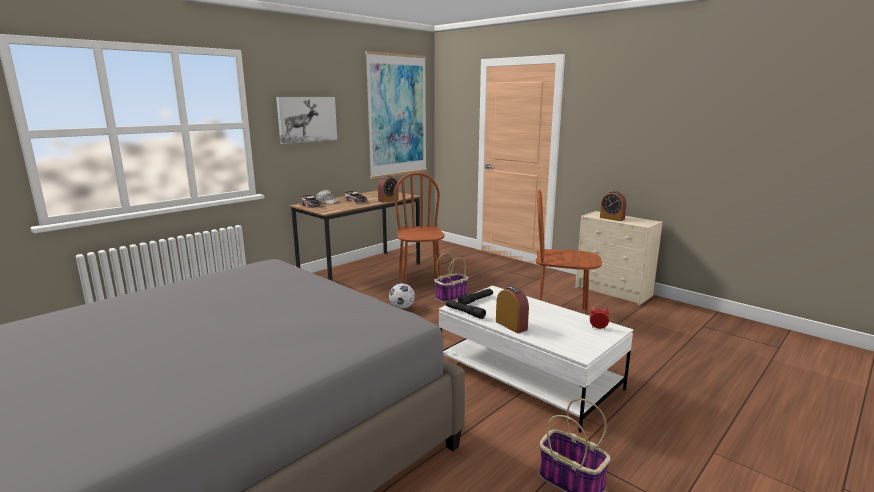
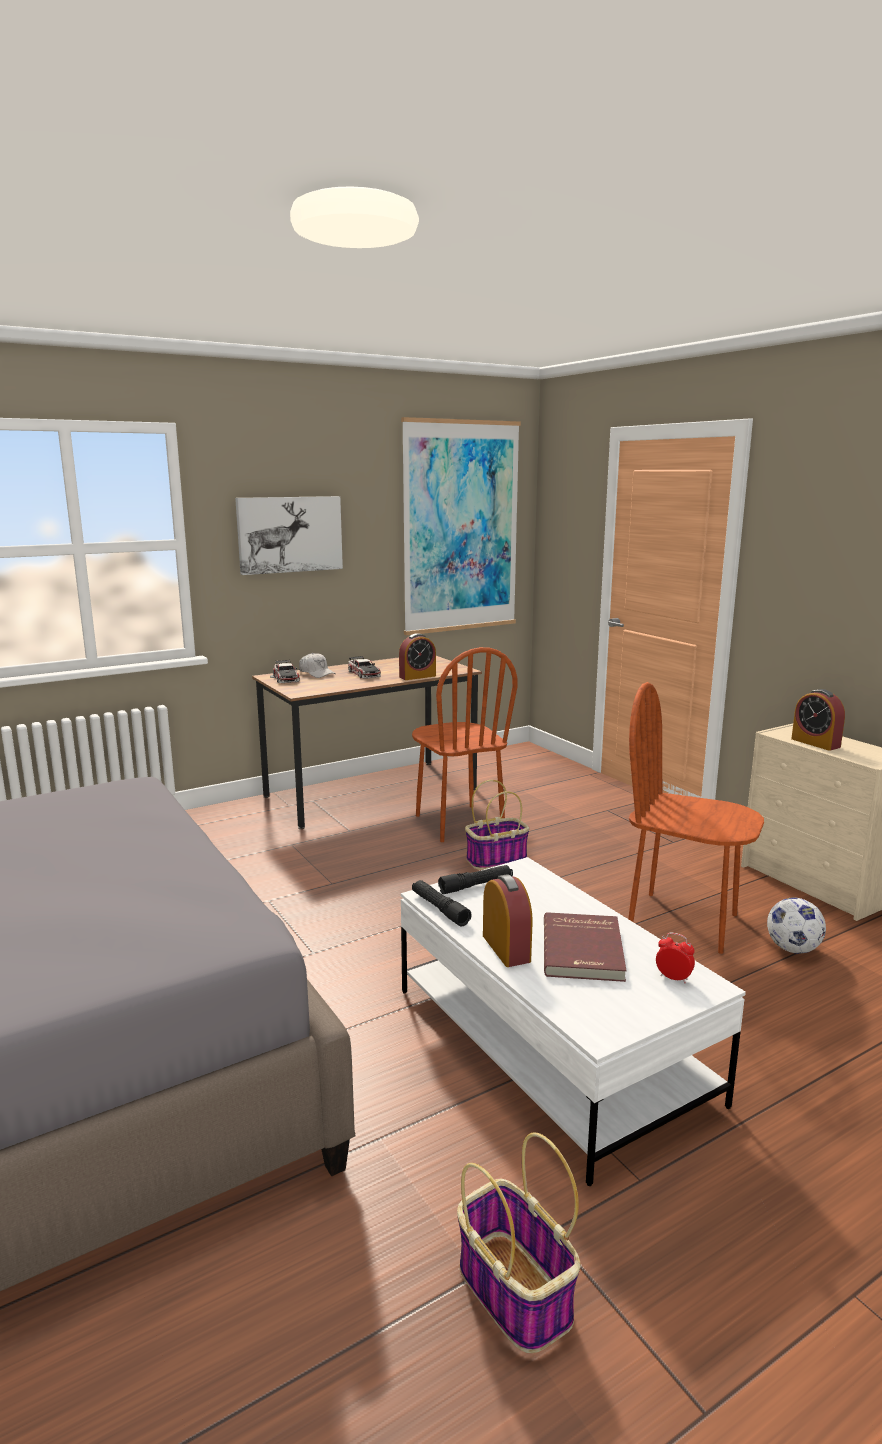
camera: 15 degrees right, 0 degrees up
football [389,283,415,309] -> football moved to [767,898,826,954]
brown chair [394,172,445,284] -> brown chair turned 150 degrees clockwise [412,647,518,842]
none -> red book [544,912,627,982]

